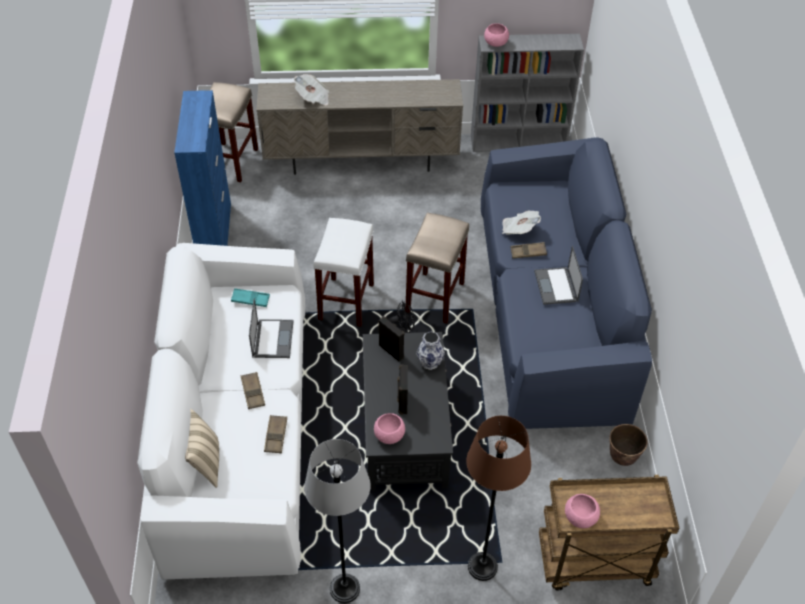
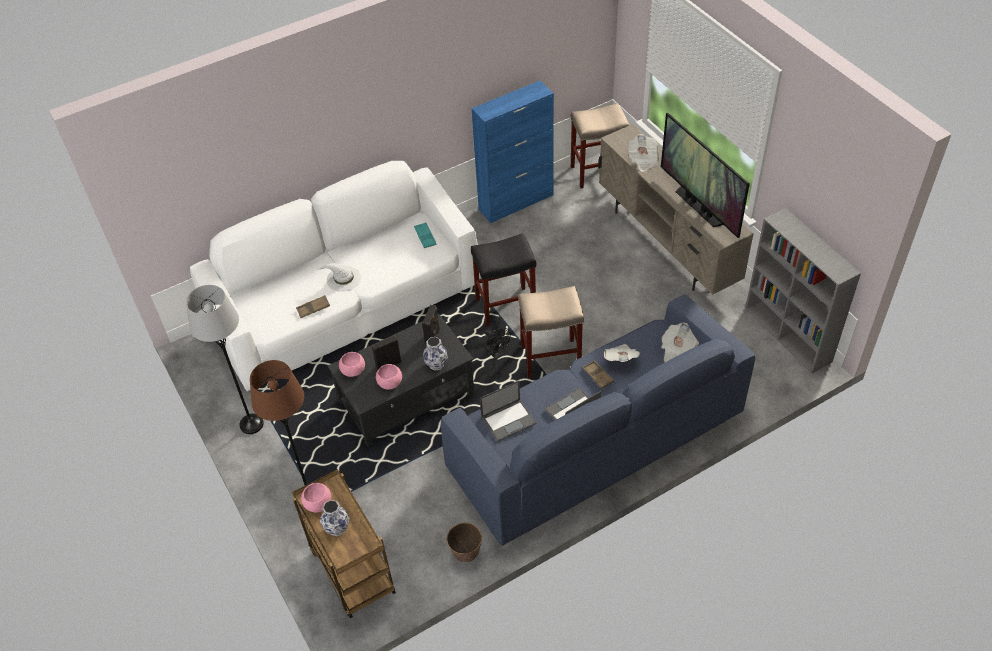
camera: 65 degrees right, 0 degrees up
beige pillow [185,408,219,488] -> none
brown tray [241,372,265,409] -> white hat [318,263,361,292]
laptop [249,298,293,358] -> laptop moved to [480,380,536,442]
white stool [313,218,374,327] -> black stool [471,233,536,326]
pink bowl [484,23,509,47] -> pink bowl moved to [376,364,402,390]
none -> vase [320,500,350,536]
none -> television [661,113,750,238]
none -> newspaper [661,322,699,362]

